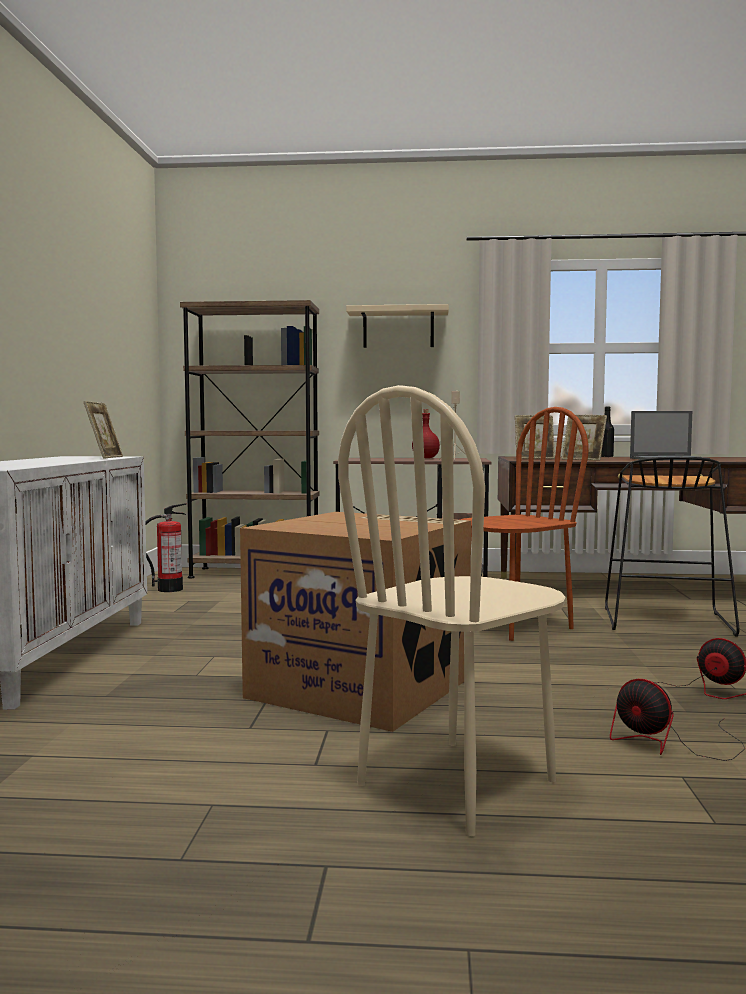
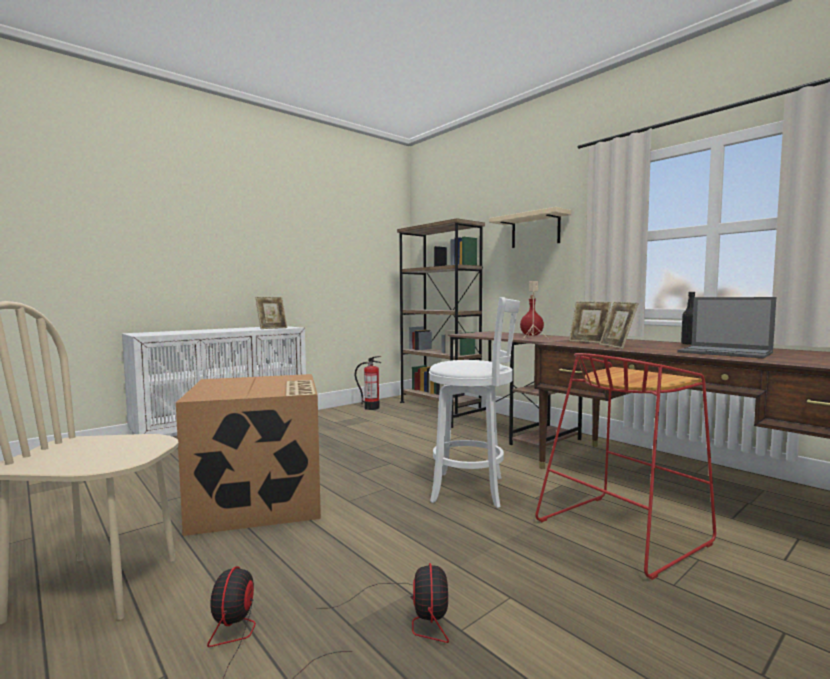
camera: 45 degrees right, 0 degrees up
brown chair [459,407,588,641] -> white stool [429,297,520,508]
black stool [605,457,739,637] -> red stool [535,353,716,580]

